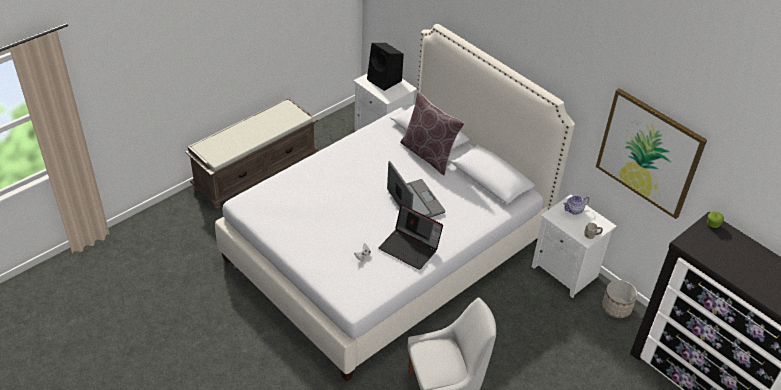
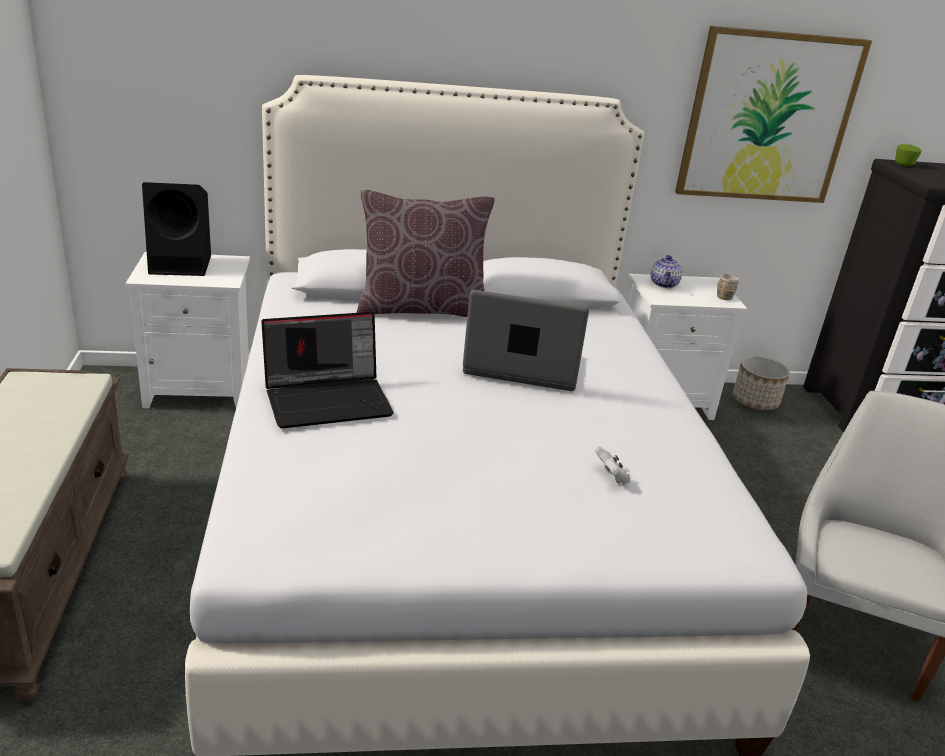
camera: 55 degrees left, 15 degrees down
laptop [379,204,443,270] -> laptop moved to [261,312,394,429]

